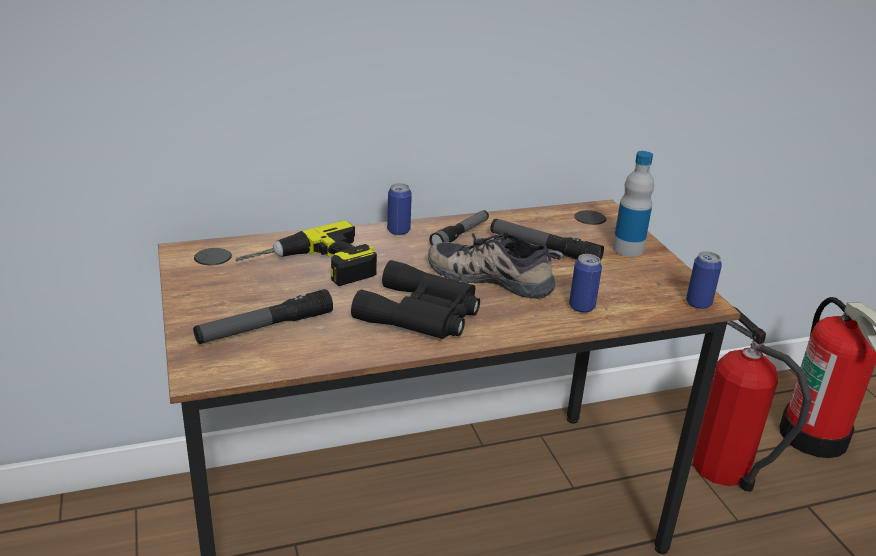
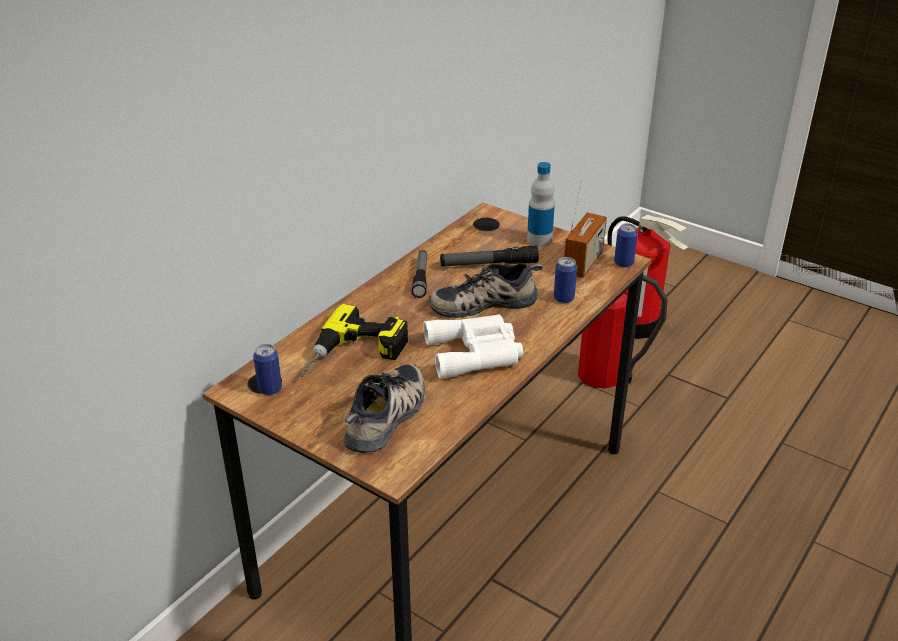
camera: 35 degrees left, 5 degrees up
flashlight [193,289,333,344] -> shoe [344,363,425,453]
black binoculars [351,260,480,339] -> white binoculars [423,315,523,379]
can [387,183,412,235] -> can moved to [253,344,282,395]
none -> radio [564,179,607,278]

